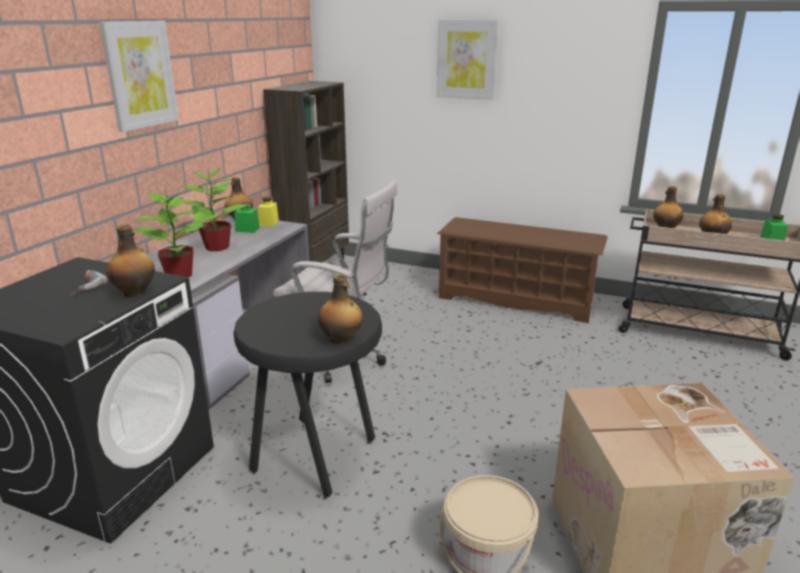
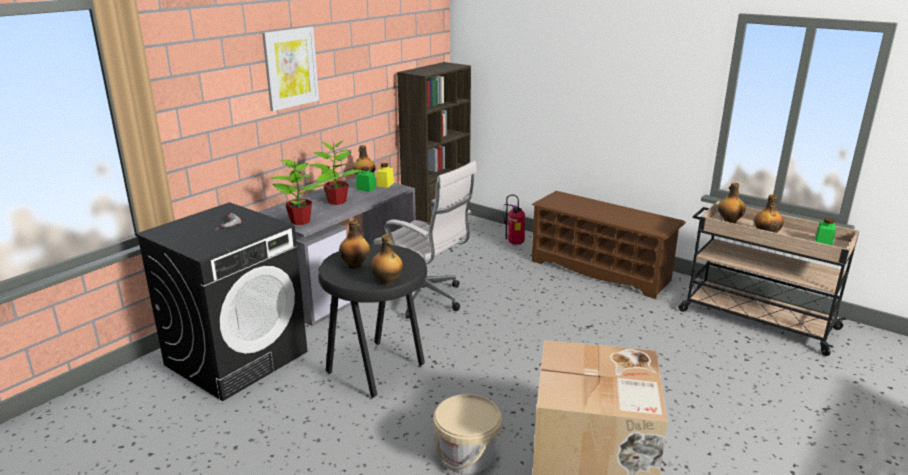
camera: 15 degrees right, 0 degrees up
bottle [106,224,155,298] -> bottle moved to [339,219,370,269]
picture [437,20,499,100] -> none
none -> fire extinguisher [503,194,525,245]

